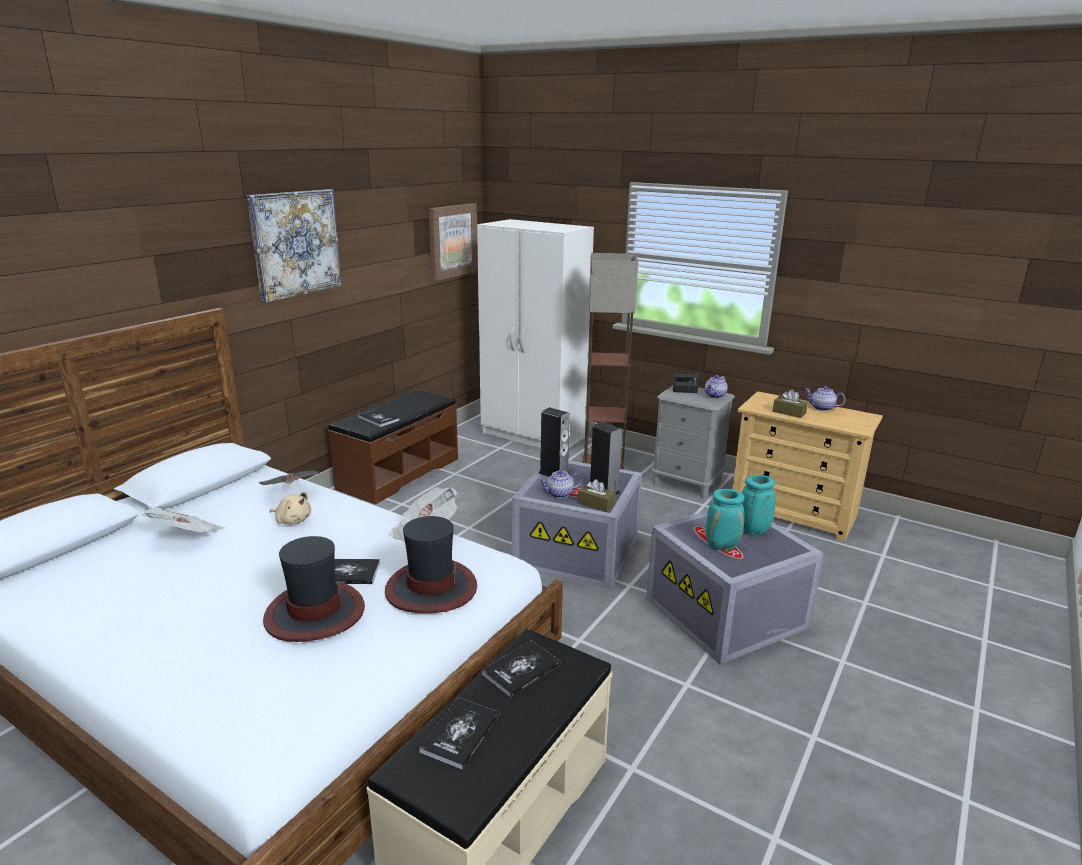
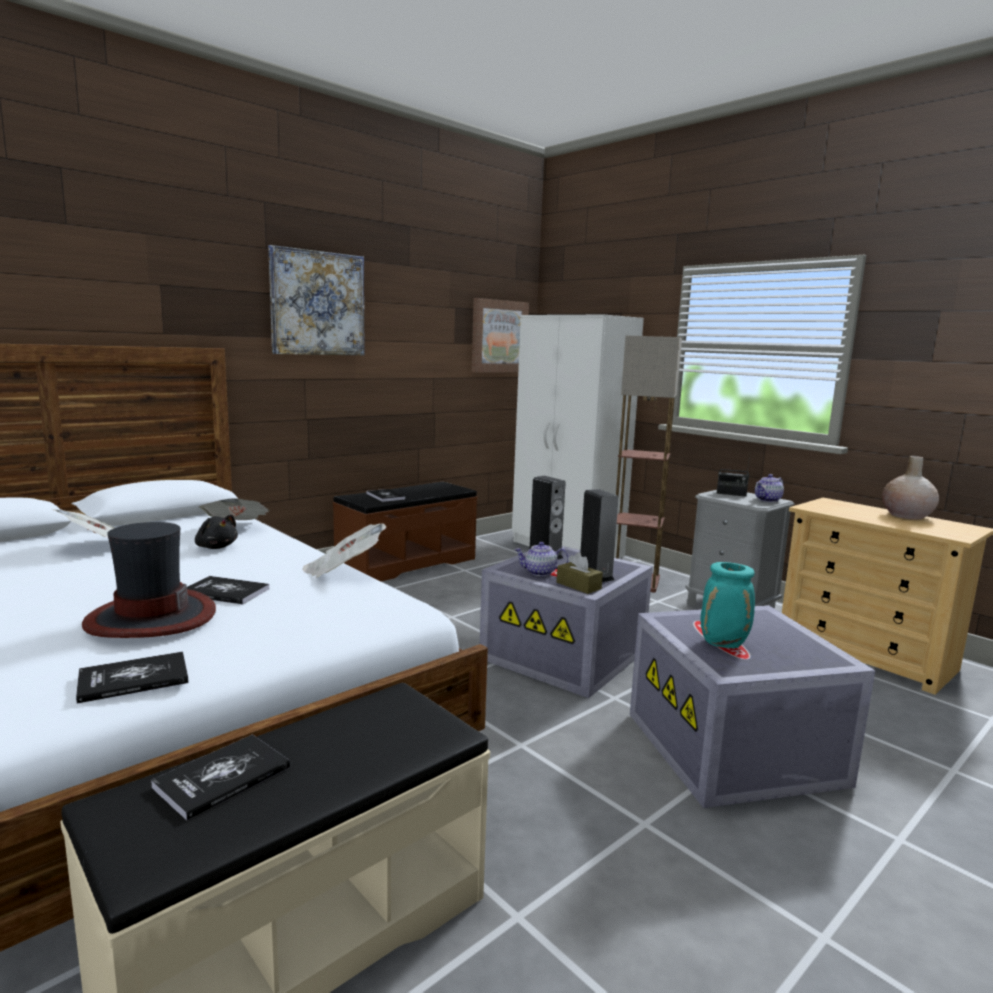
camera: 15 degrees right, 10 degrees down
beige plush toy [269,492,311,524] -> black plush toy [195,515,238,549]
hat [385,516,477,613] -> none
book [482,641,561,697] -> book moved to [76,651,189,704]
turquoise vase [742,475,775,535] -> none
brown tissue box [773,389,808,418] -> none
teapot [805,386,845,411] -> beige vase [882,456,939,520]

